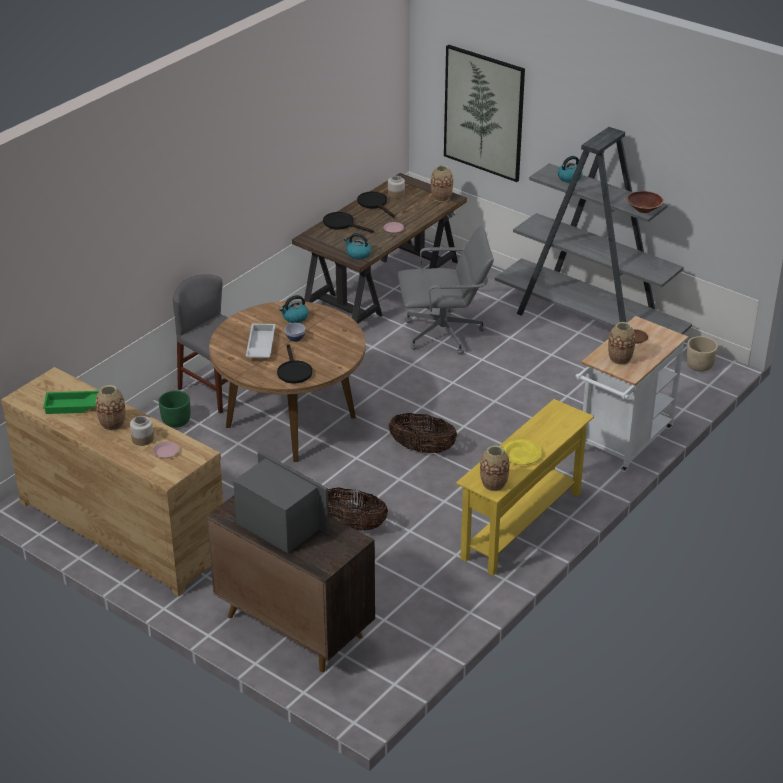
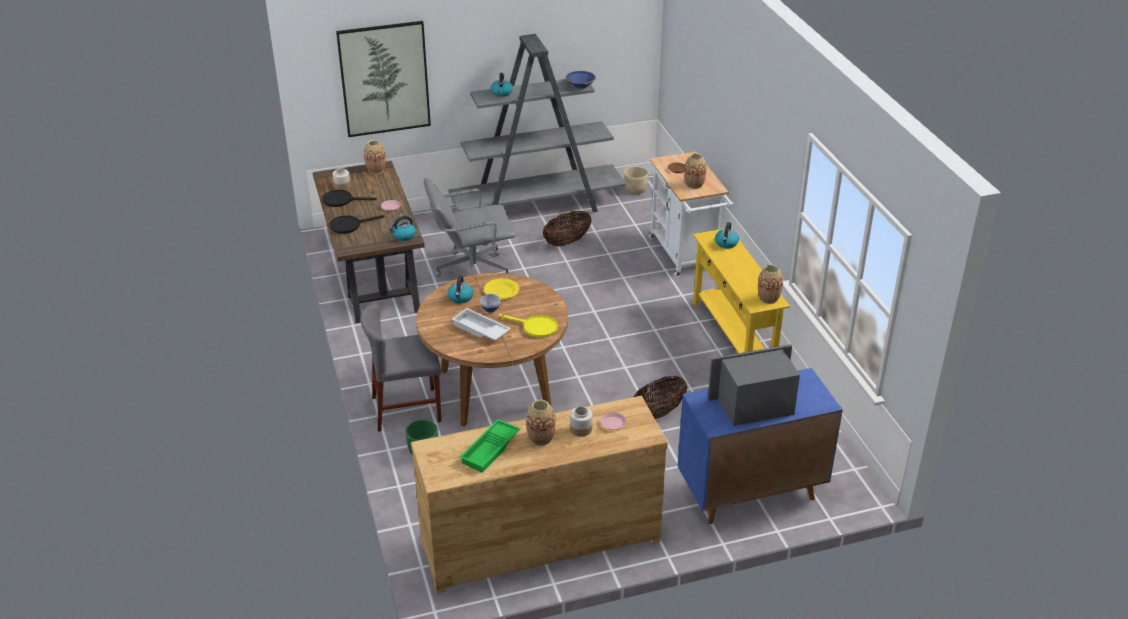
camera: 55 degrees left, 0 degrees up
brown cabinet [207,496,375,672] -> blue cabinet [677,368,843,524]
black frying pan [277,344,312,383] -> yellow frying pan [499,314,558,338]
basket [389,413,457,453] -> basket moved to [543,211,591,246]
grey office chair [398,225,494,355] -> grey office chair turned 135 degrees counterclockwise [424,178,516,277]
yellow plate [502,439,542,465] -> yellow plate moved to [484,278,519,299]
brown bowl [627,191,664,213] -> blue bowl [565,71,596,89]
none -> kettle [715,222,739,248]

